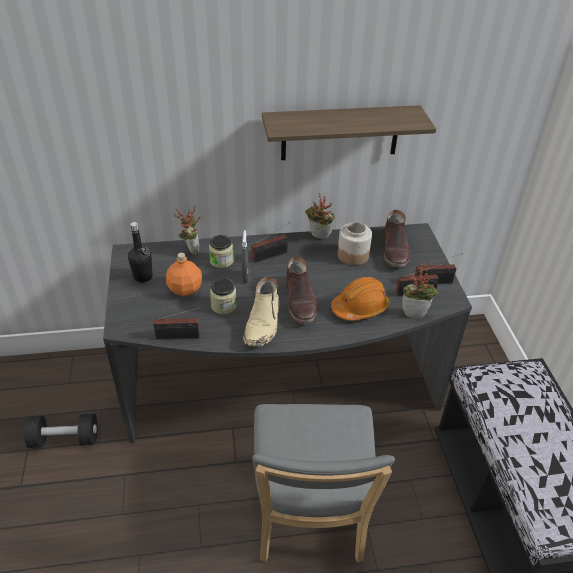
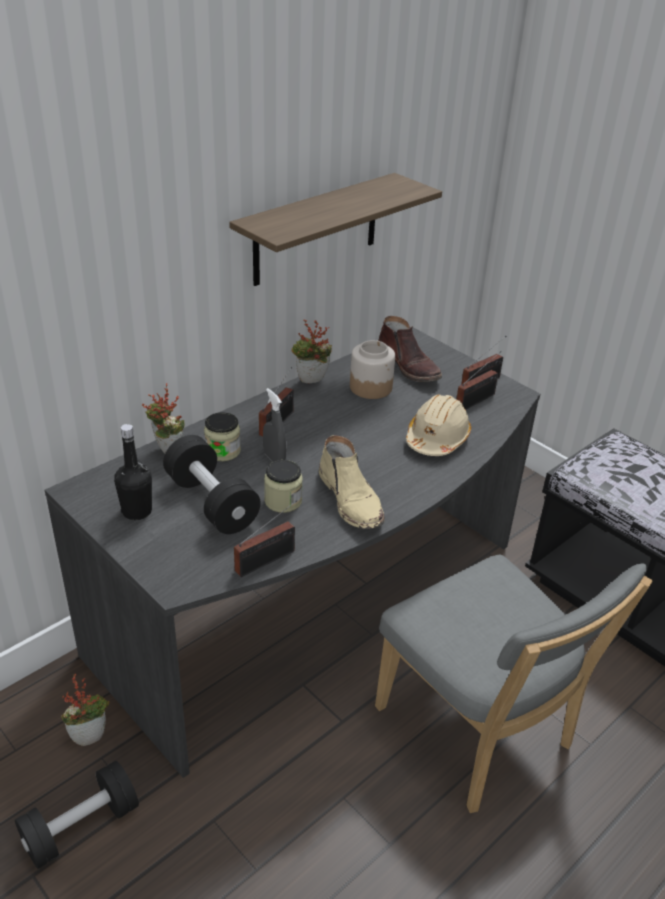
camera: 35 degrees left, 5 degrees down
orange bottle [166,253,202,296] -> black dumbbell [163,435,261,534]
brown boot [286,256,318,324] -> none
orange hard hat [331,277,389,321] -> beige hard hat [406,394,471,456]
potted plant [402,262,439,319] -> potted plant moved to [61,674,110,746]

